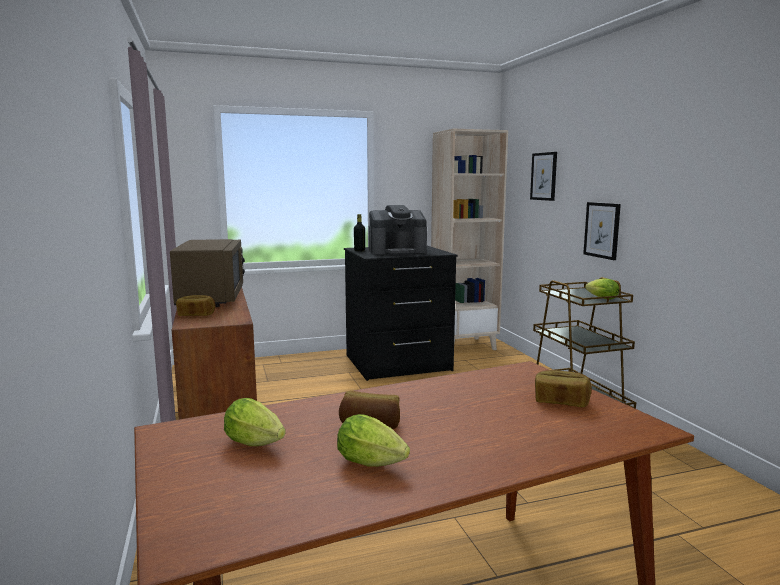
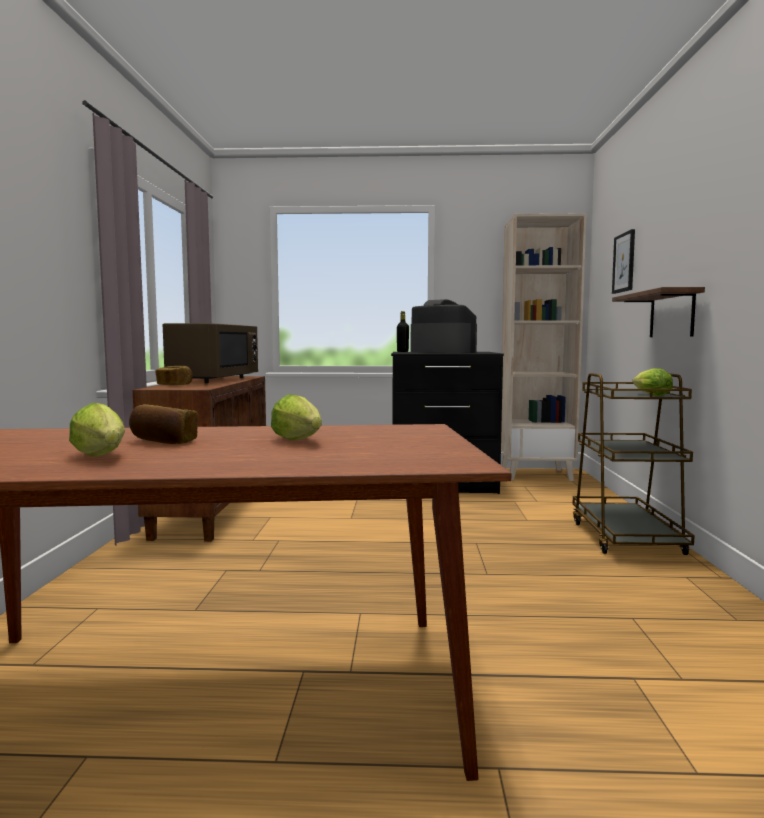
camera: 20 degrees right, 5 degrees down
lettuce [224,398,286,446] -> lettuce moved to [271,394,322,441]
coffee machine [369,205,427,255] -> coffee machine turned 150 degrees counterclockwise [411,299,477,353]
bread [535,370,592,407] -> none
picture [583,202,621,260] -> shelf [612,287,705,337]

